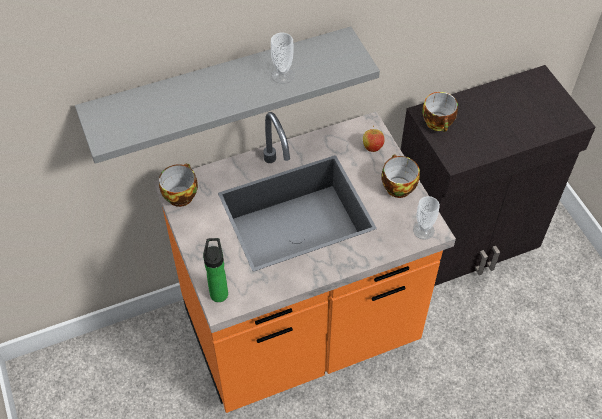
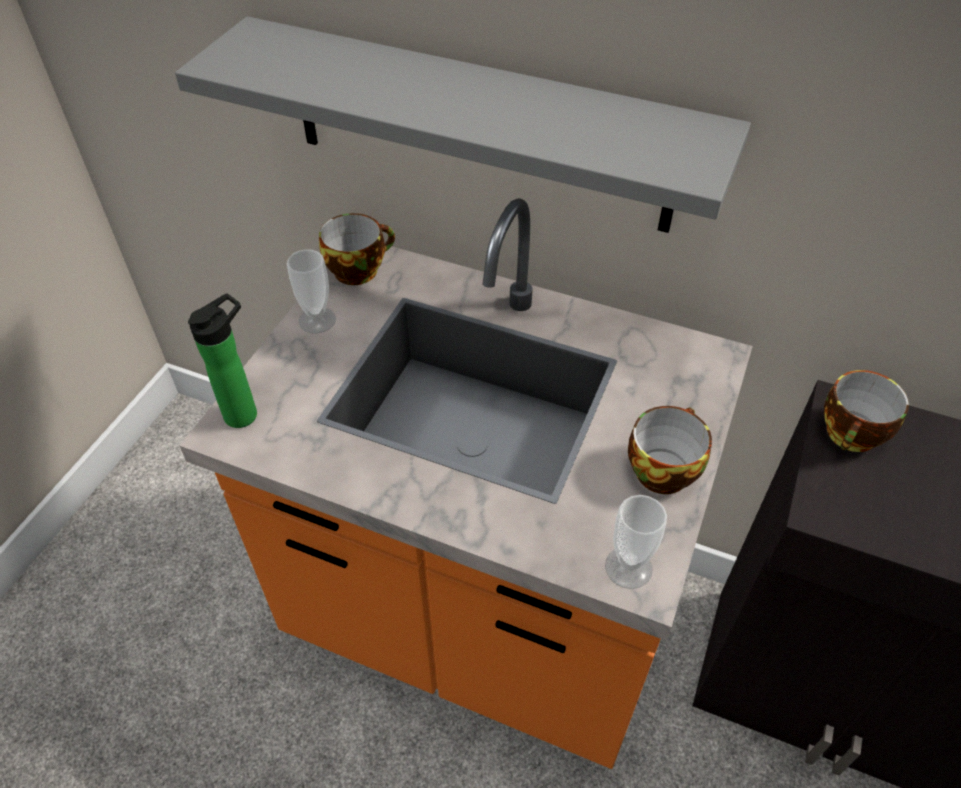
camera: 45 degrees right, 5 degrees down
cup [271,33,294,84] -> cup moved to [287,249,336,334]
apple [363,126,385,152] -> none

